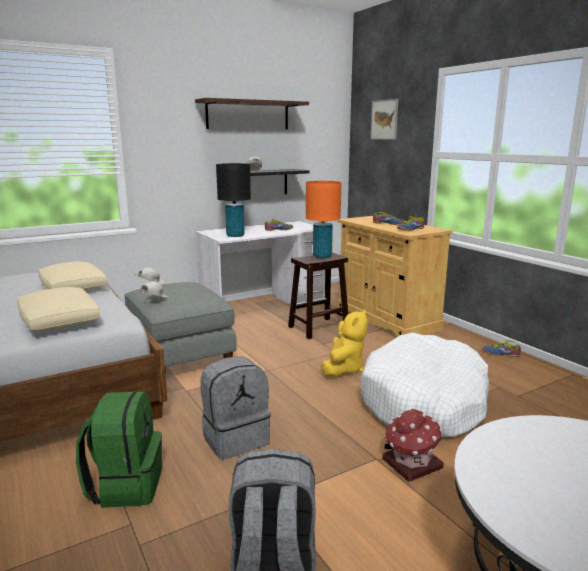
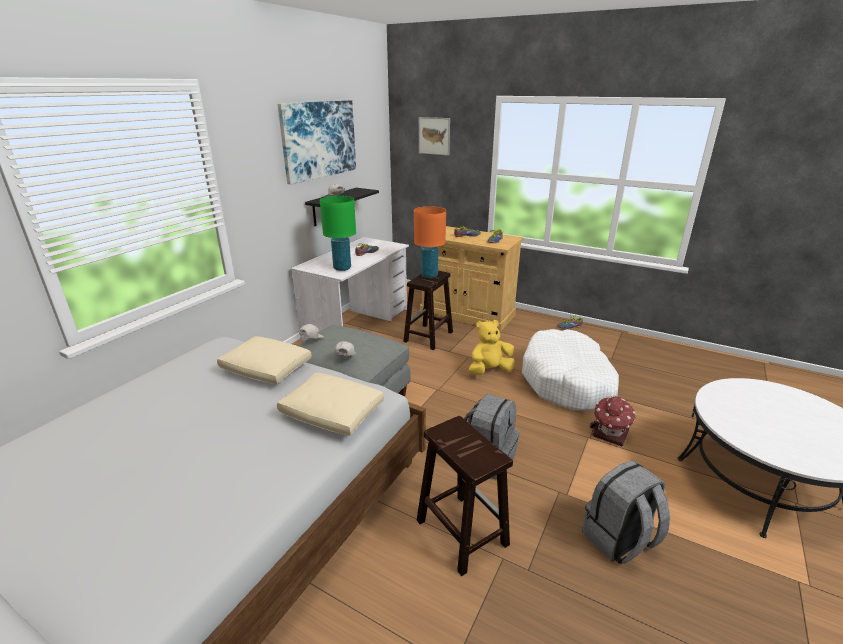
camera: 30 degrees left, 10 degrees up
green backpack [76,391,162,508] -> brown stool [417,416,513,576]
shelf [195,98,309,129] -> picture [278,100,356,184]
black table lamp [216,163,251,237] -> green table lamp [320,196,356,271]
yellow plush toy [321,310,368,377] -> yellow plush toy turned 105 degrees counterclockwise [469,320,515,375]

